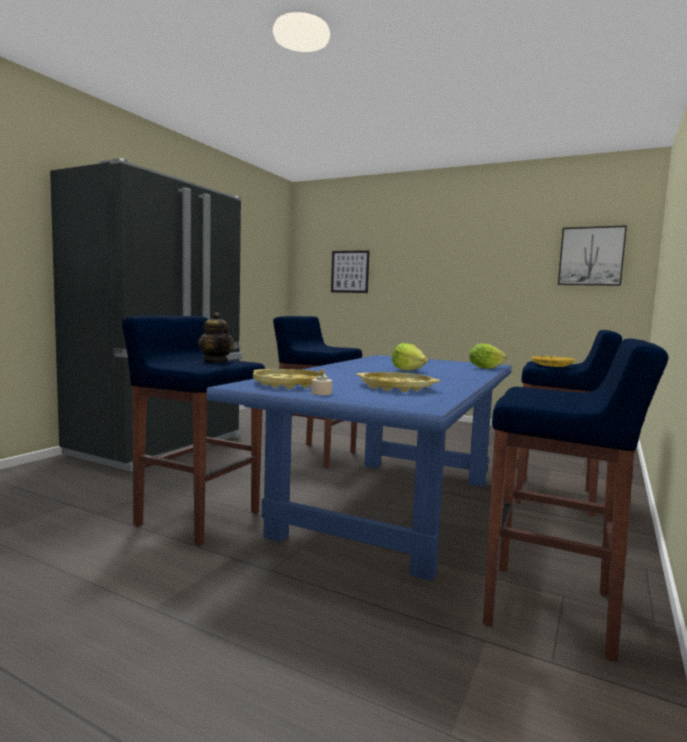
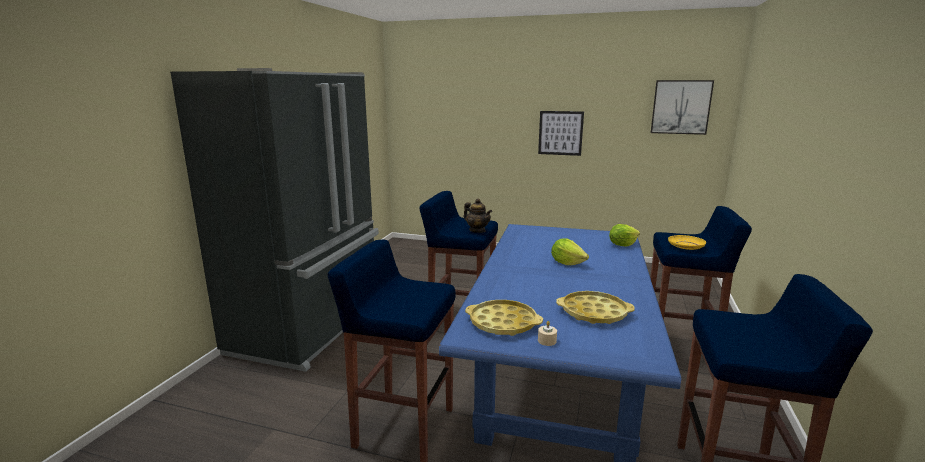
camera: 10 degrees left, 10 degrees up
teapot [198,312,234,363] -> teapot moved to [464,198,492,233]
picture [331,250,370,293] -> picture moved to [538,111,584,156]

